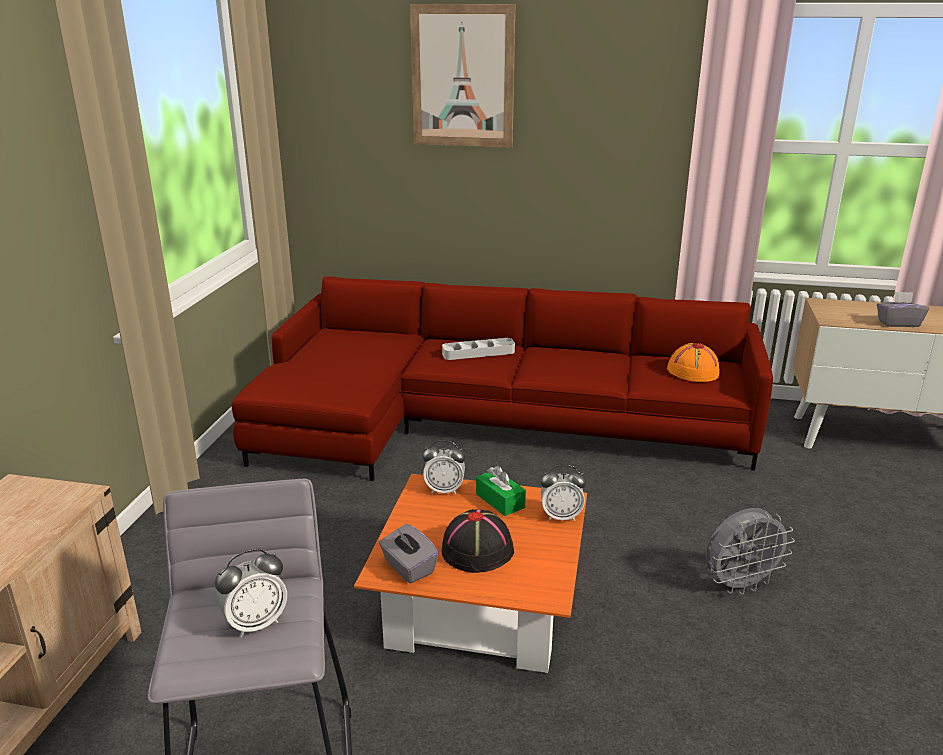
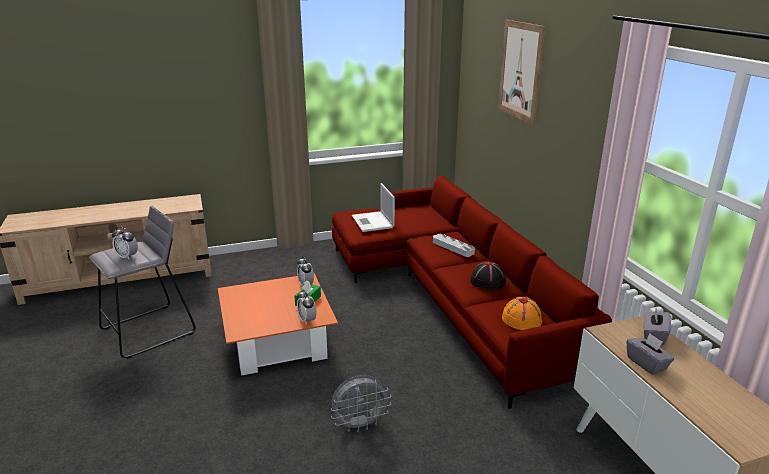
camera: 60 degrees right, 0 degrees up
grey tissue box [379,524,438,583] -> grey tissue box moved to [643,309,671,345]
black hat [442,509,514,573] -> black hat moved to [470,261,506,290]
grey fan [706,508,795,595] -> grey fan turned 60 degrees counterclockwise [331,375,392,432]
none -> laptop [352,183,395,232]

